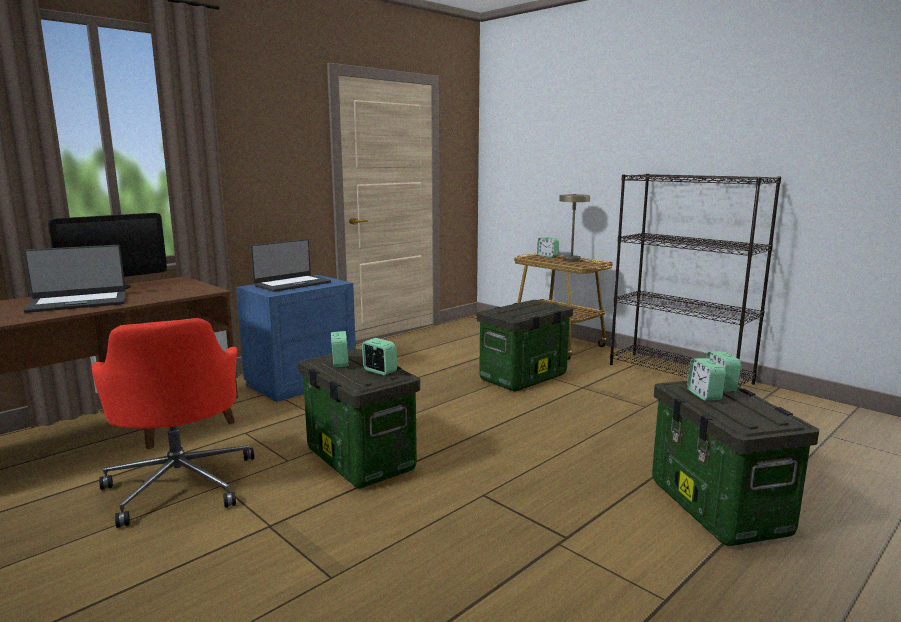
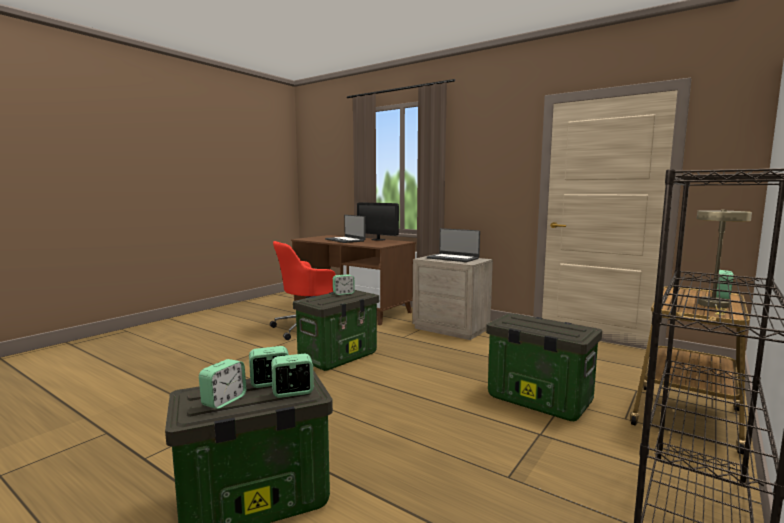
camera: 80 degrees right, 5 degrees down
blue nightstand [236,275,356,402] -> beige nightstand [412,254,493,340]
alarm clock [362,338,397,375] -> alarm clock moved to [199,359,246,409]

